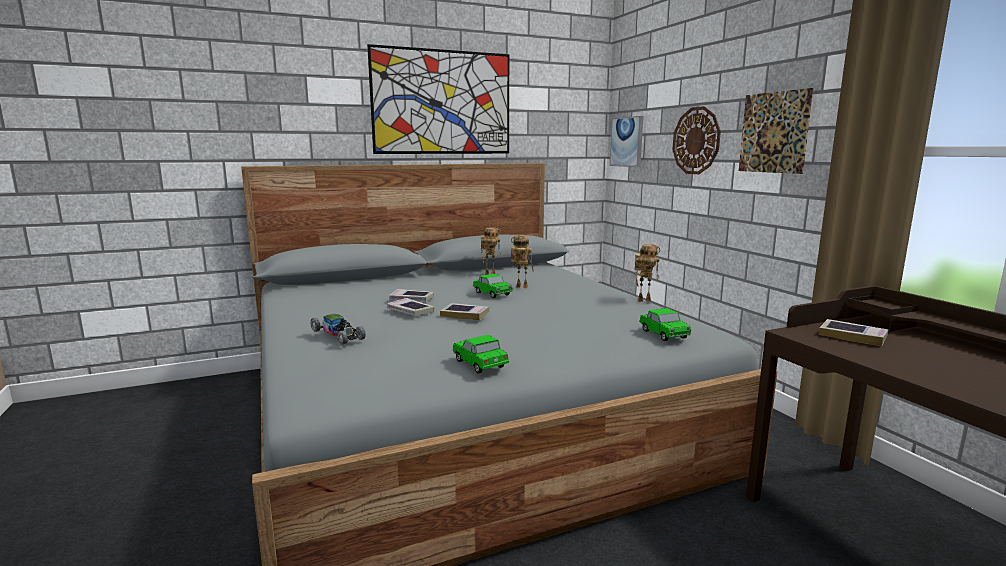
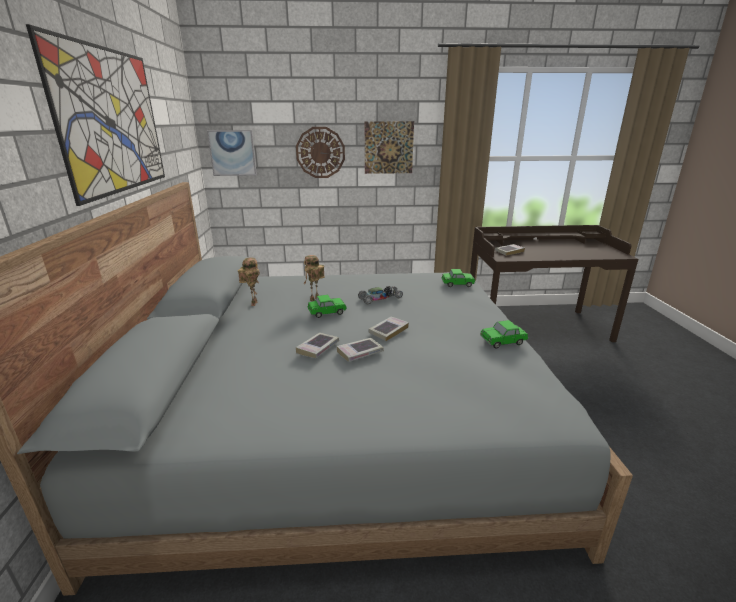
camera: 70 degrees left, 10 degrees up
toy car [311,313,366,344] -> toy car moved to [358,286,403,304]
toy robot [634,244,660,302] -> none

